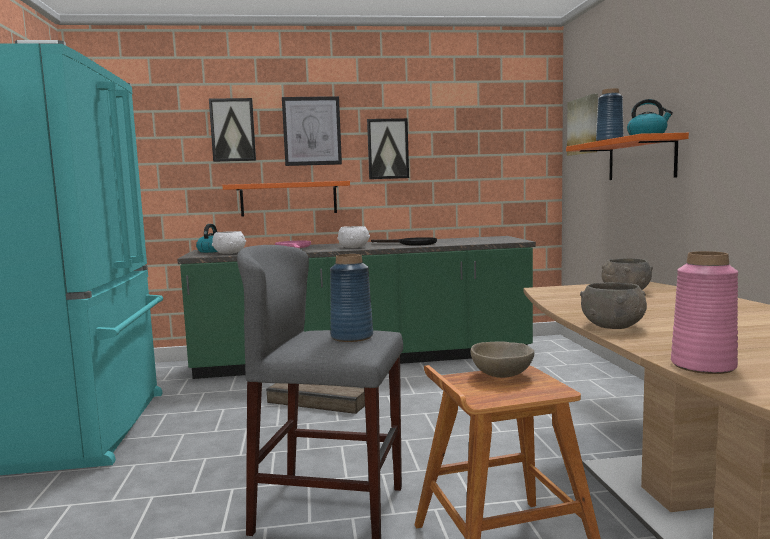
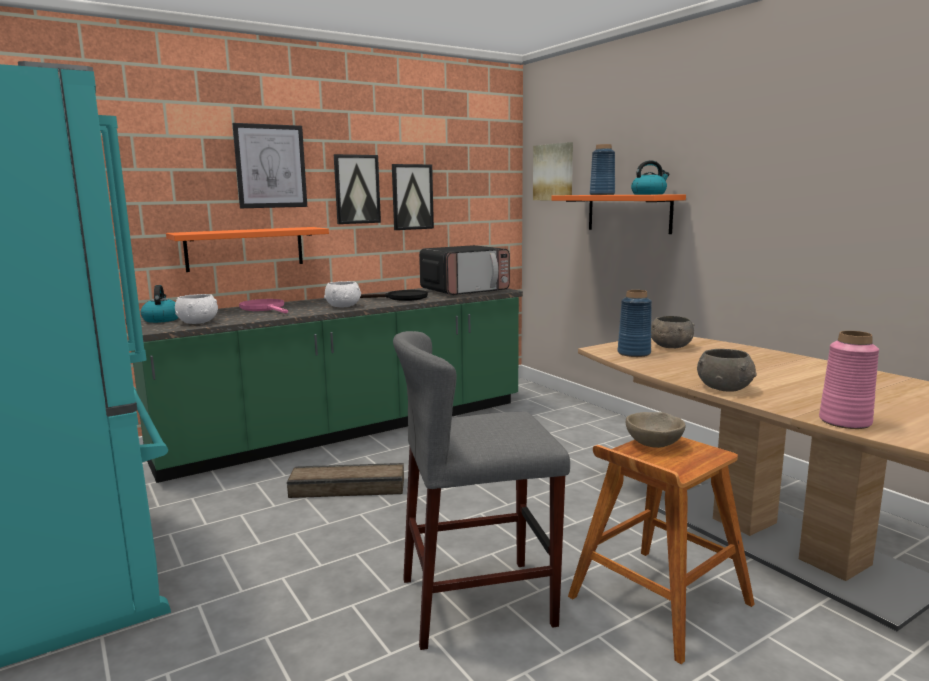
camera: 25 degrees left, 5 degrees up
picture [209,98,256,162] -> picture moved to [392,164,434,230]
blue vase [330,254,373,342] -> blue vase moved to [617,290,652,357]
none -> microwave [419,245,510,295]

